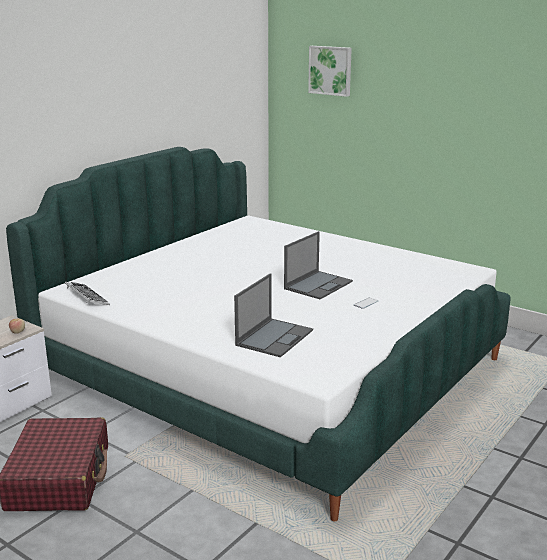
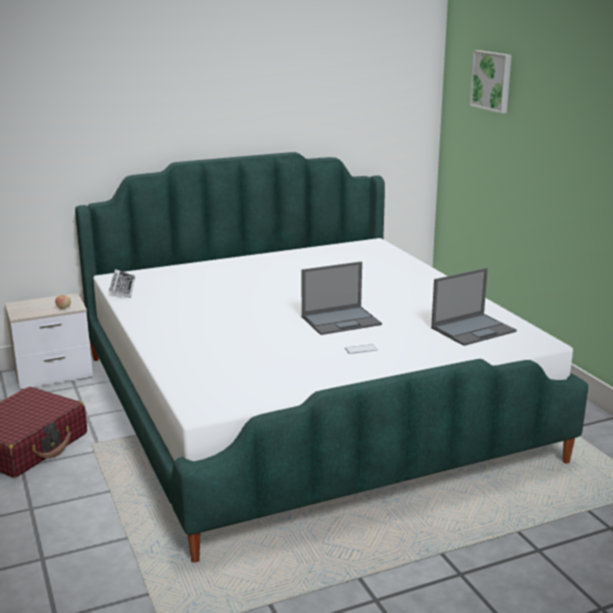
camera: 30 degrees right, 0 degrees up
laptop [234,273,313,357] -> laptop moved to [431,268,517,346]

